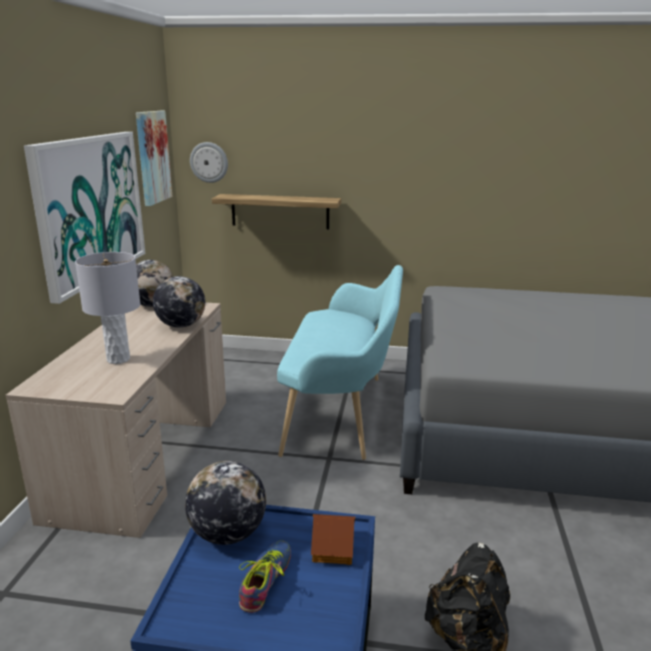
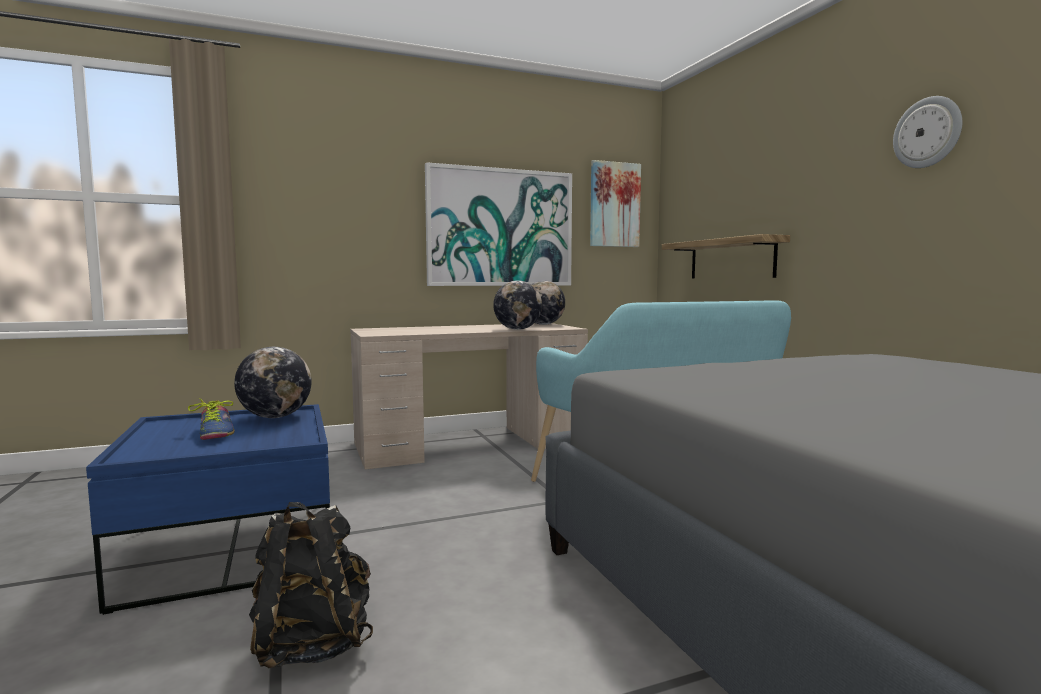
camera: 60 degrees right, 15 degrees down
grey table lamp [75,252,140,364] -> none
wall clock [190,142,228,183] -> wall clock moved to [893,96,962,168]
shoe [239,541,291,613] -> shoe turned 75 degrees clockwise [188,398,235,440]
toy house [311,514,355,565] -> none

